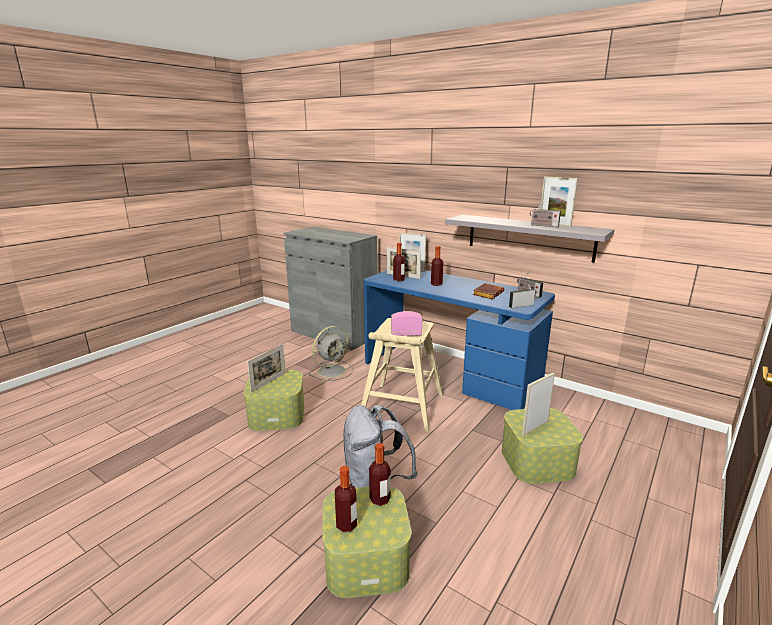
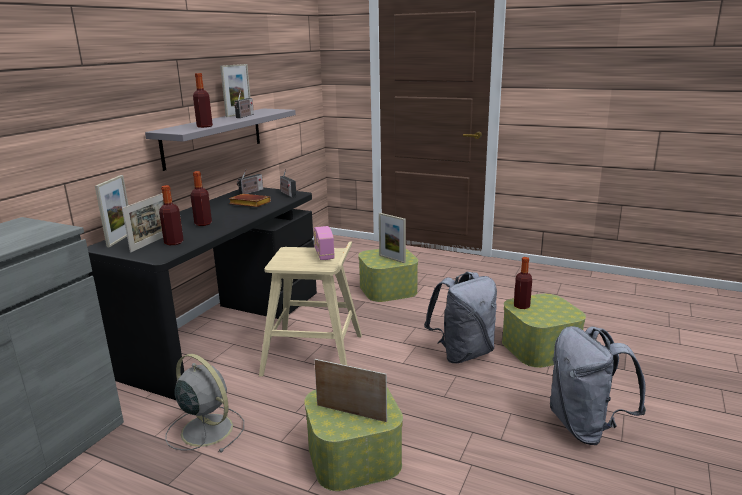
camera: 100 degrees left, 0 degrees up
bottle [335,466,357,532] -> bottle moved to [193,73,213,128]
blue desk [364,270,555,410] -> black desk [87,187,317,400]
none -> grey backpack [550,326,646,445]

